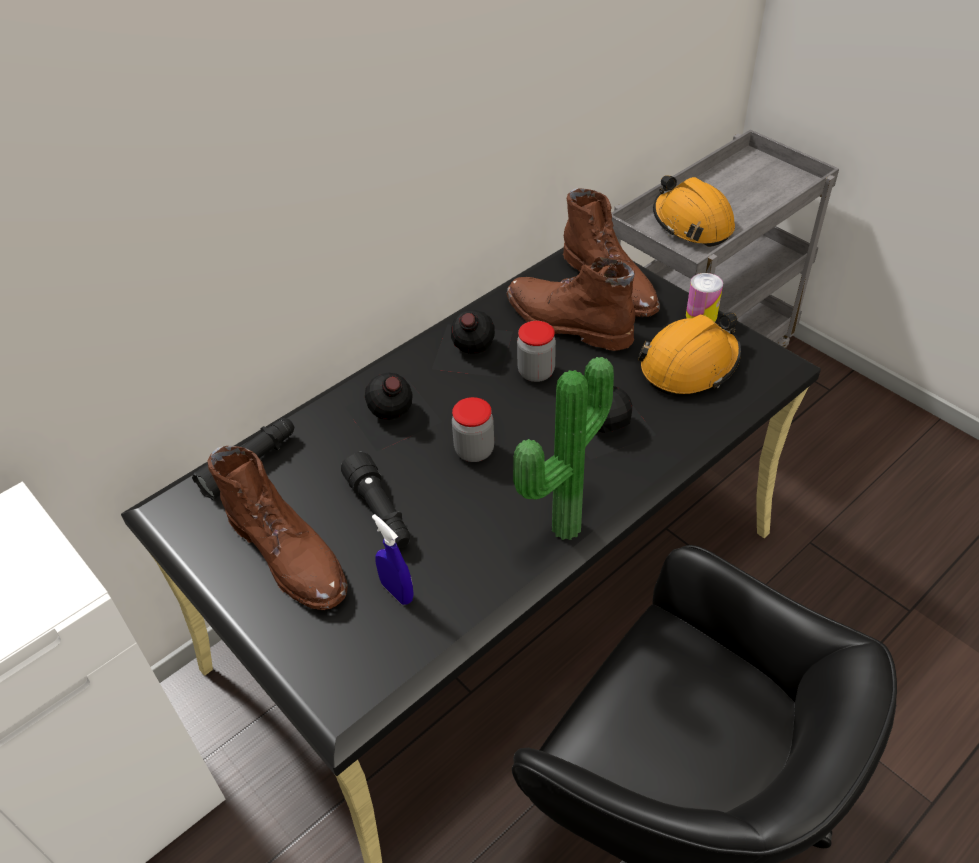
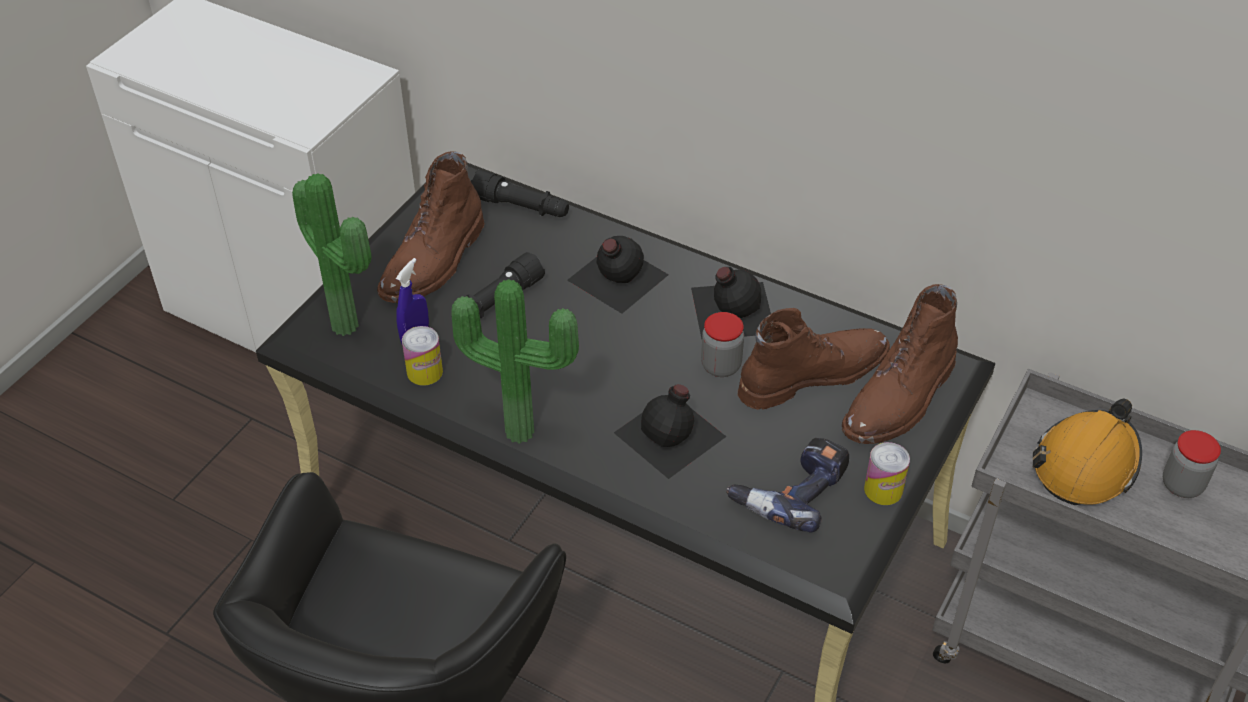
camera: 70 degrees right, 0 degrees up
jar [452,397,494,462] -> jar moved to [1163,430,1221,498]
brown boot [507,256,635,351] -> brown boot turned 45 degrees clockwise [738,308,890,410]
orange hard hat [638,312,741,395] -> power drill [726,438,849,533]
none -> potted plant [292,173,371,336]
none -> can [402,326,443,386]

